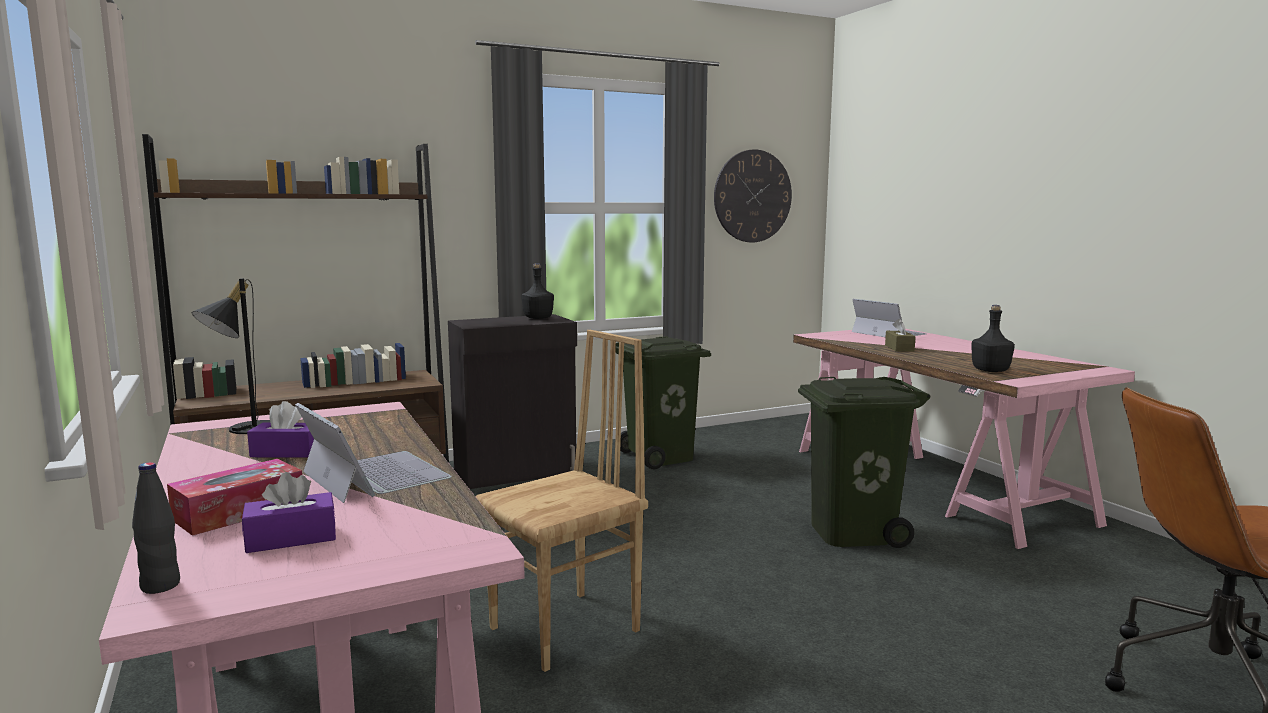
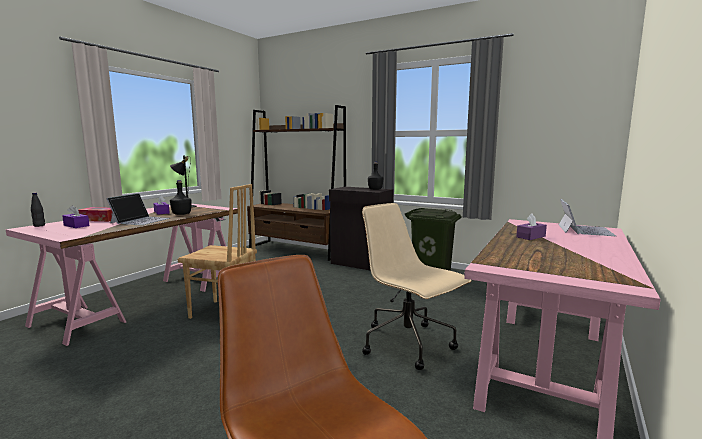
camera: 55 degrees right, 0 degrees up
wall clock [714,149,792,242] -> none
green trash can [798,377,931,548] -> beige office chair [362,203,472,370]
brown tissue box [885,319,916,352] -> purple tissue box [516,214,547,240]
black bottle [971,305,1015,372] -> black bottle moved to [170,180,192,215]

